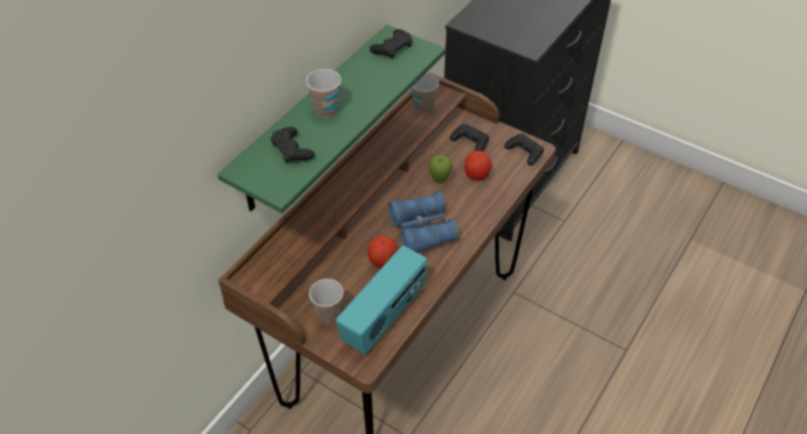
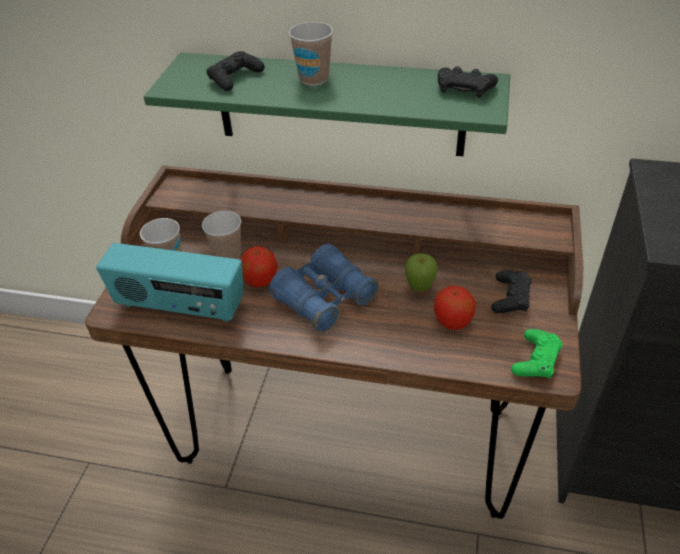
camera: 70 degrees right, 5 degrees down
cup [412,73,439,113] -> cup moved to [202,211,241,259]
black game controller [504,133,544,166] -> green game controller [511,329,563,379]

